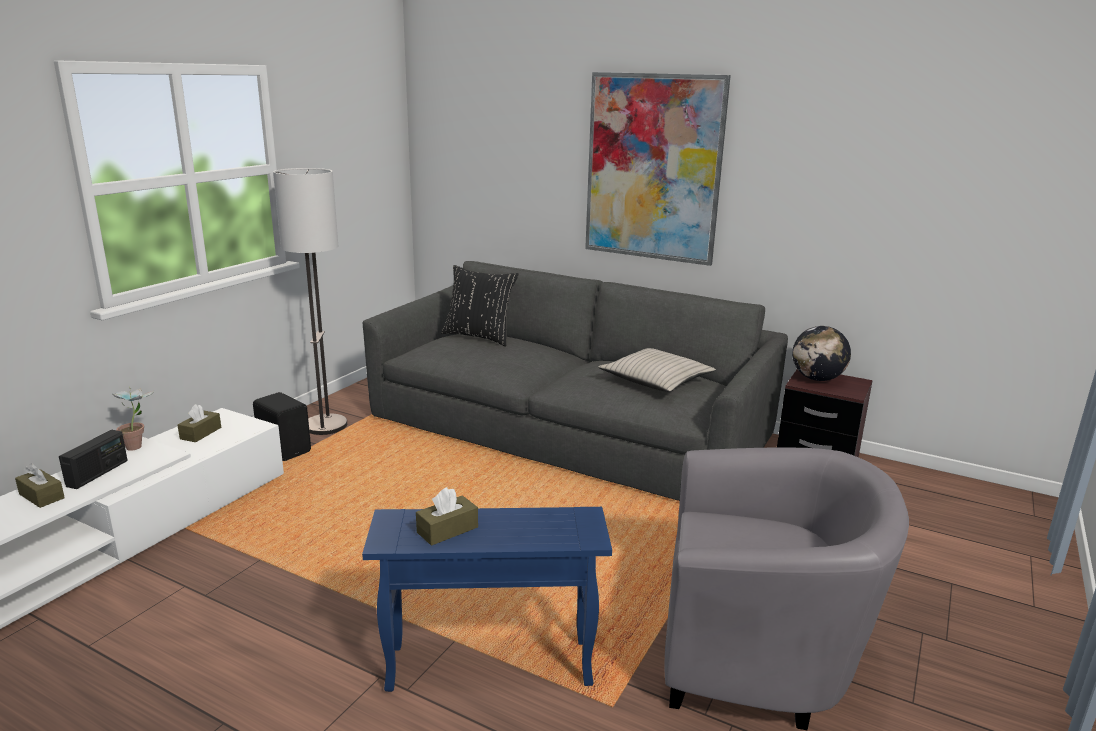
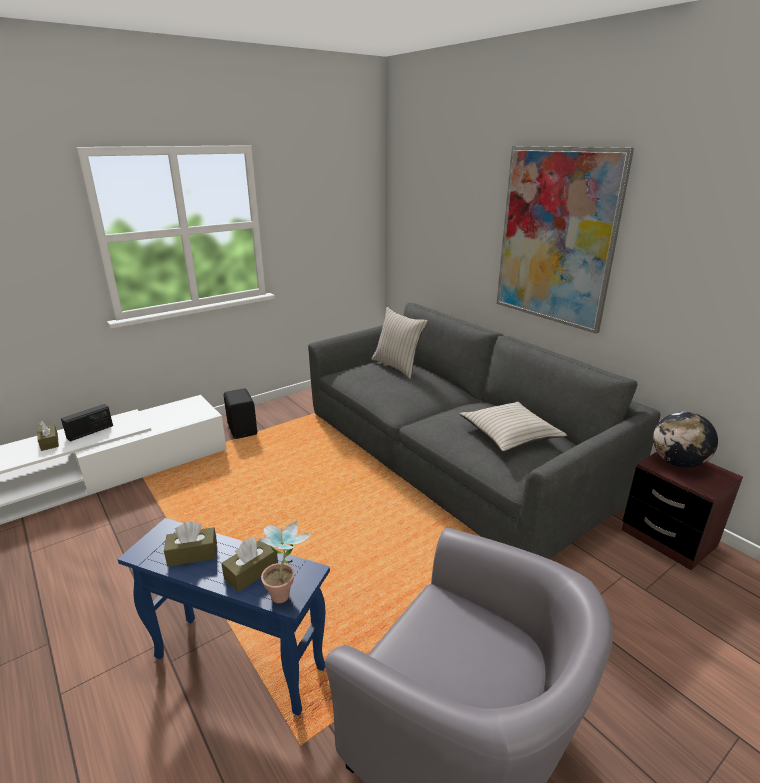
camera: 25 degrees right, 5 degrees up
potted plant [113,387,154,451] -> potted plant moved to [258,521,311,603]
brown tissue box [178,404,221,442] -> brown tissue box moved to [221,537,278,592]
floor lamp [273,168,347,435] -> none
black pillow [441,265,519,346] -> beige pillow [372,307,428,379]

